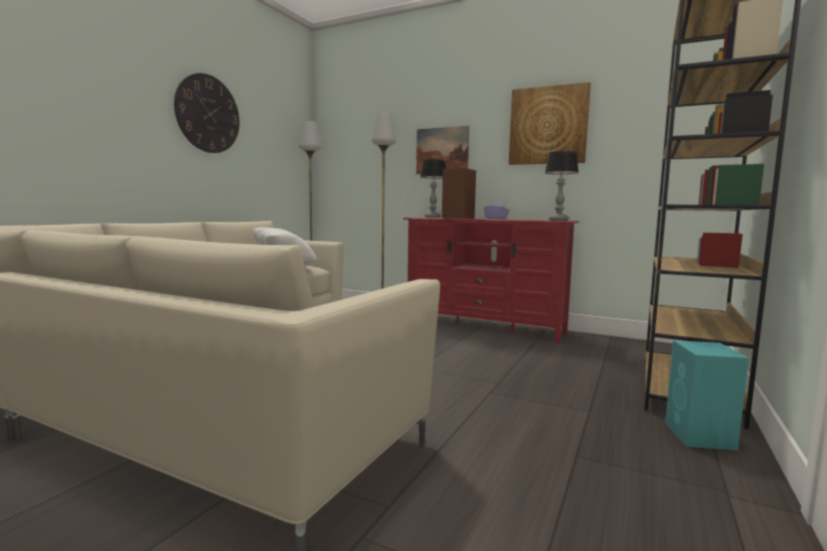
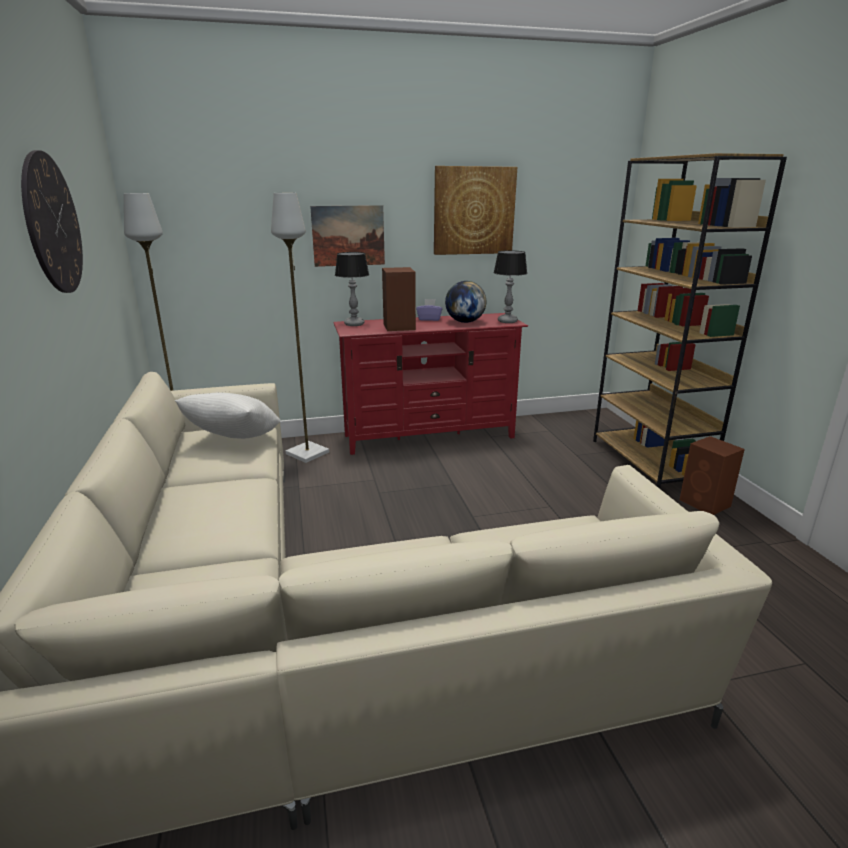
camera: 40 degrees left, 15 degrees up
turquoise speaker [665,340,749,451] -> brown speaker [680,436,745,515]
none -> globe [445,281,486,323]

